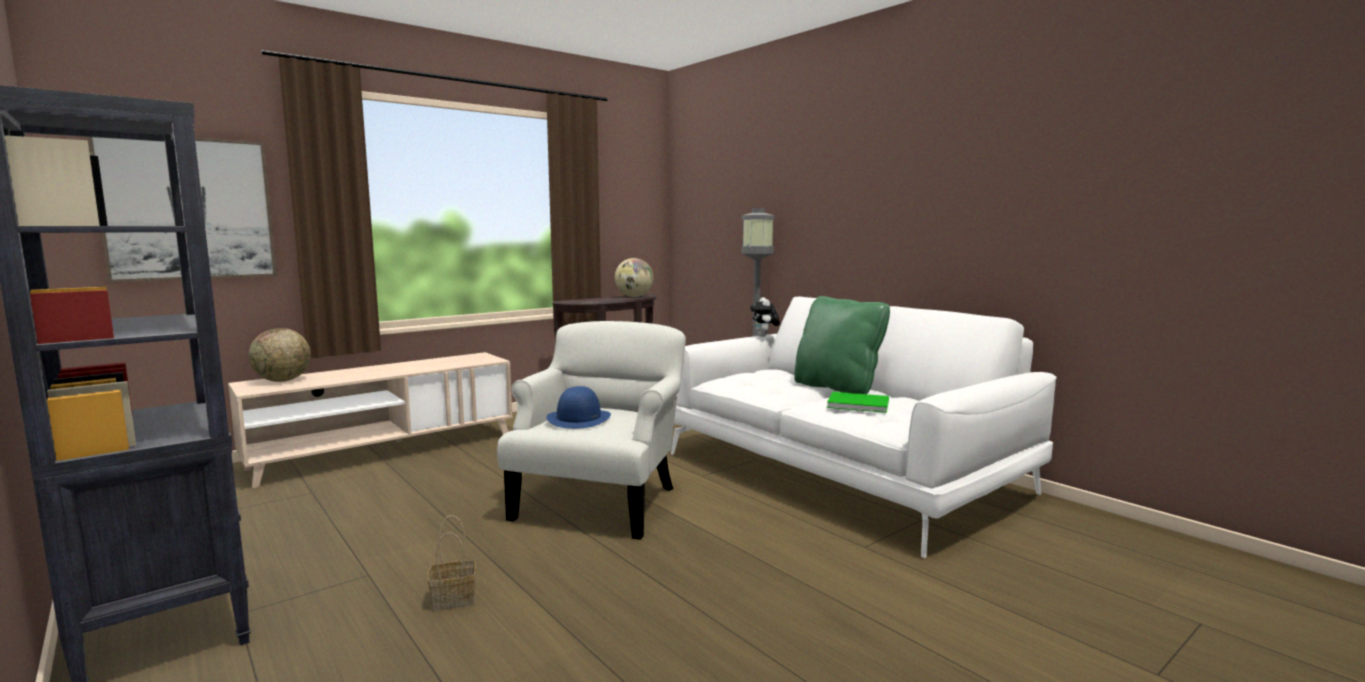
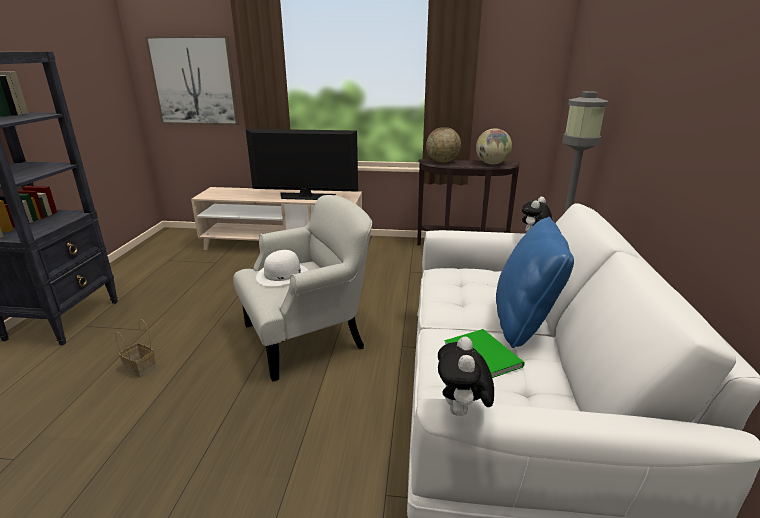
camera: 45 degrees right, 15 degrees up
globe [249,328,311,382] -> globe moved to [426,127,461,163]
blue hat [546,386,611,429] -> white hat [256,250,309,286]
green pillow [794,296,890,394] -> blue pillow [496,217,574,348]
none -> television [246,129,358,200]
none -> plush toy [438,337,494,418]

